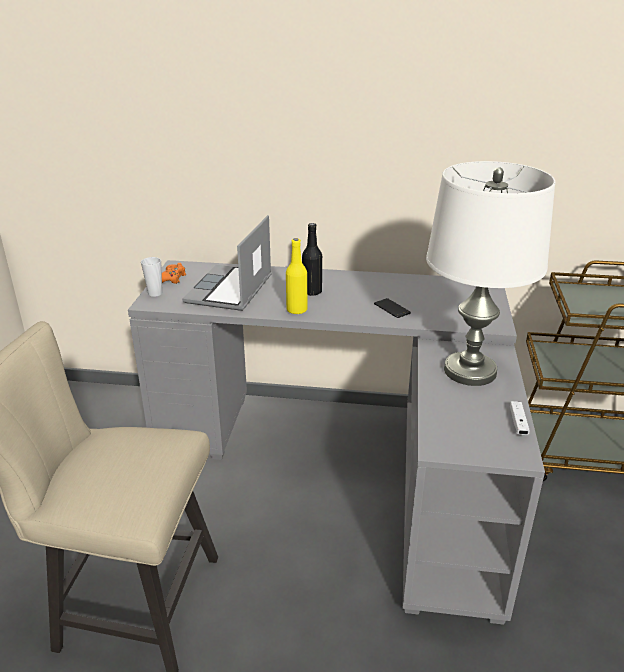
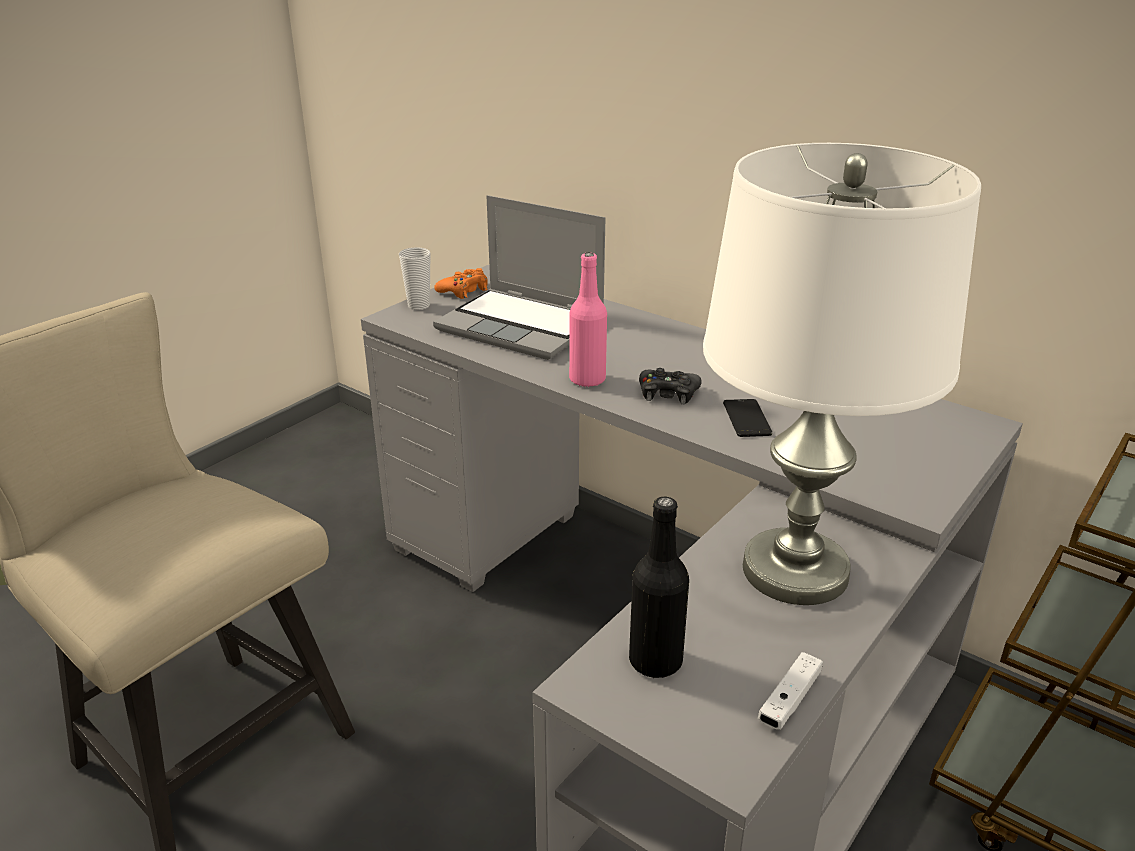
camera: 30 degrees right, 0 degrees up
laptop [182,215,271,311] -> laptop turned 105 degrees counterclockwise [433,195,605,360]
yellow bottle [286,238,307,315] -> pink bottle [569,253,607,387]
black bottle [302,223,322,296] -> black bottle moved to [629,496,689,678]
none -> black game controller [639,368,702,404]

